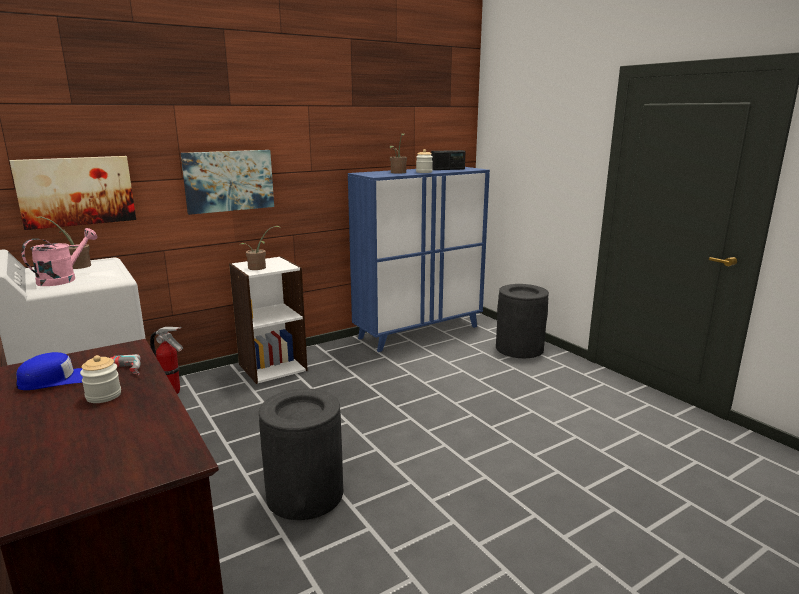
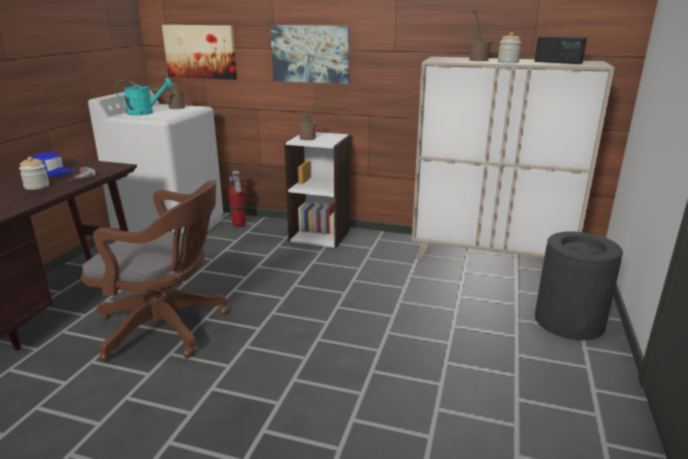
camera: 50 degrees right, 5 degrees up
pink watering can [21,228,97,286] -> turquoise watering can [116,78,173,116]
black trash can [259,389,343,520] -> brown office chair [81,180,229,361]
blue cabinet [348,167,490,352] -> beige cabinet [412,57,615,259]

